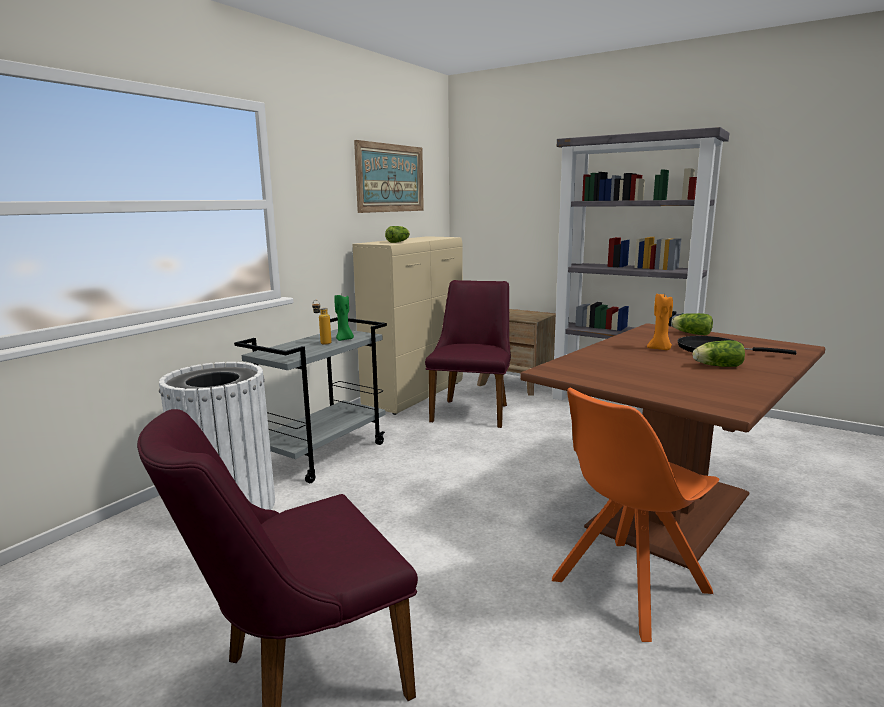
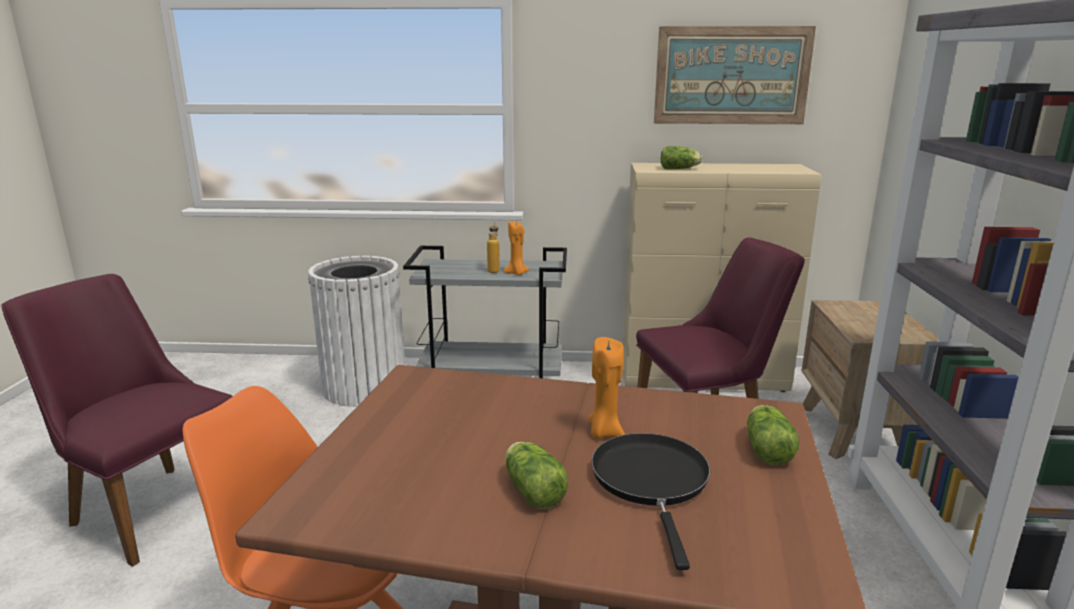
camera: 60 degrees right, 5 degrees up
green candle [334,294,354,341] -> orange candle [504,220,529,275]

